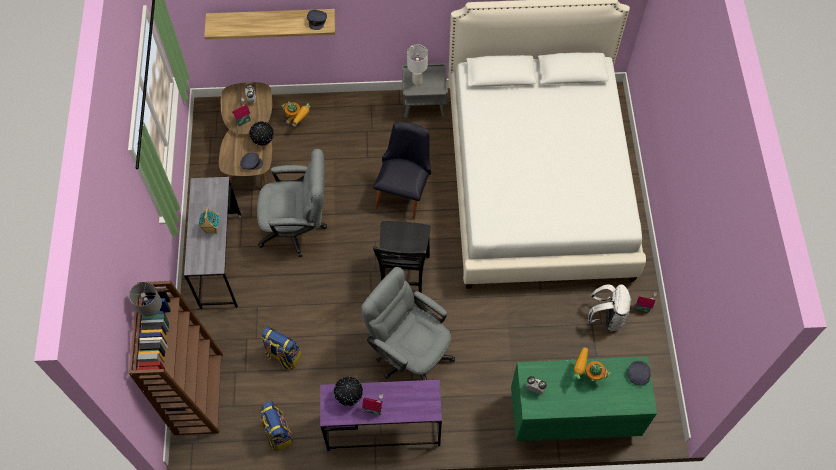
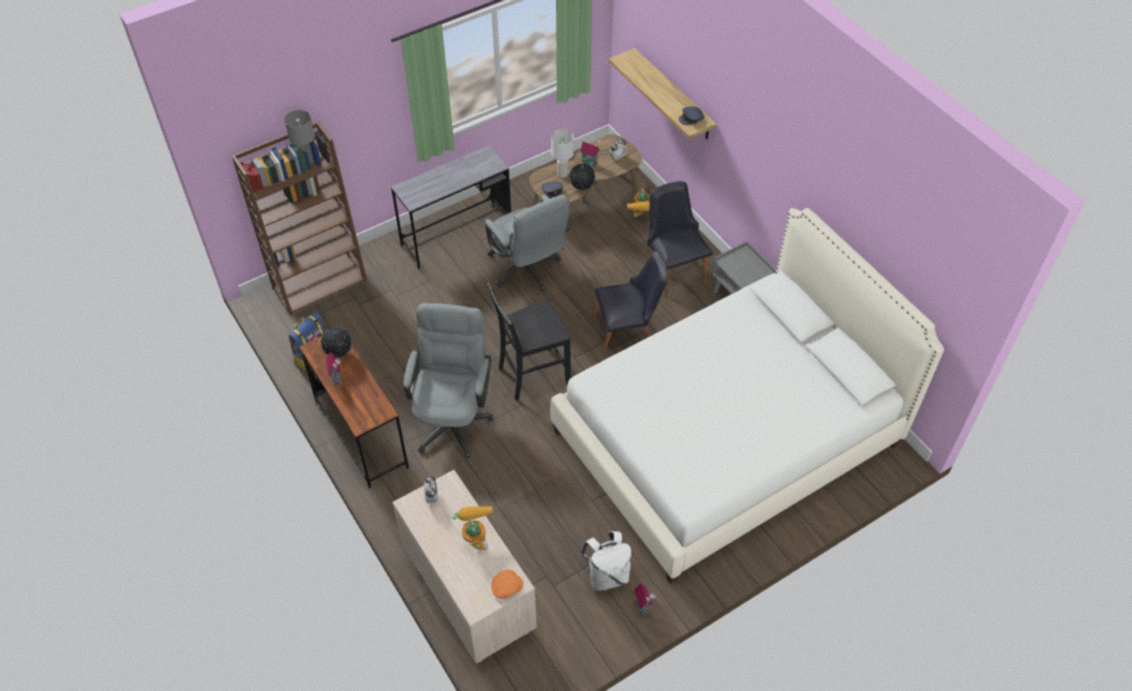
camera: 60 degrees right, 10 degrees down
toy house [198,207,220,234] -> none
backpack [261,327,302,369] -> none
purple desk [320,380,442,451] -> brown desk [299,336,409,488]
white table lamp [407,44,428,85] -> white table lamp moved to [551,129,574,178]
green dresser [511,357,657,442] -> beige dresser [393,470,537,663]
grey cap [628,361,650,385] -> orange cap [491,570,523,599]
none -> black chair [648,181,713,297]

